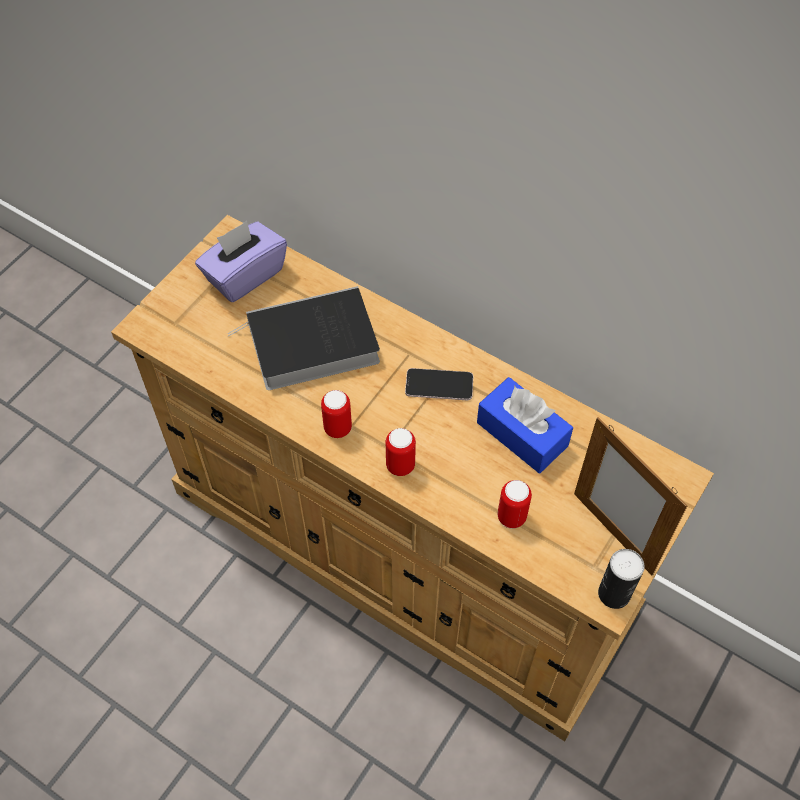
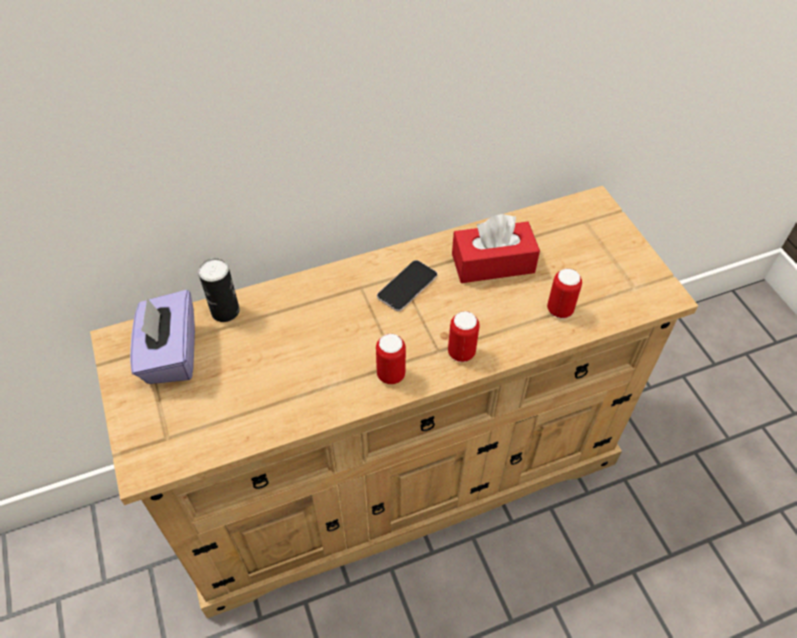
camera: 55 degrees left, 5 degrees down
book [228,286,380,390] -> none
blue tissue box [477,377,573,473] -> red tissue box [452,214,540,283]
picture frame [574,417,688,575] -> none
can [598,549,644,609] -> can moved to [198,258,240,322]

